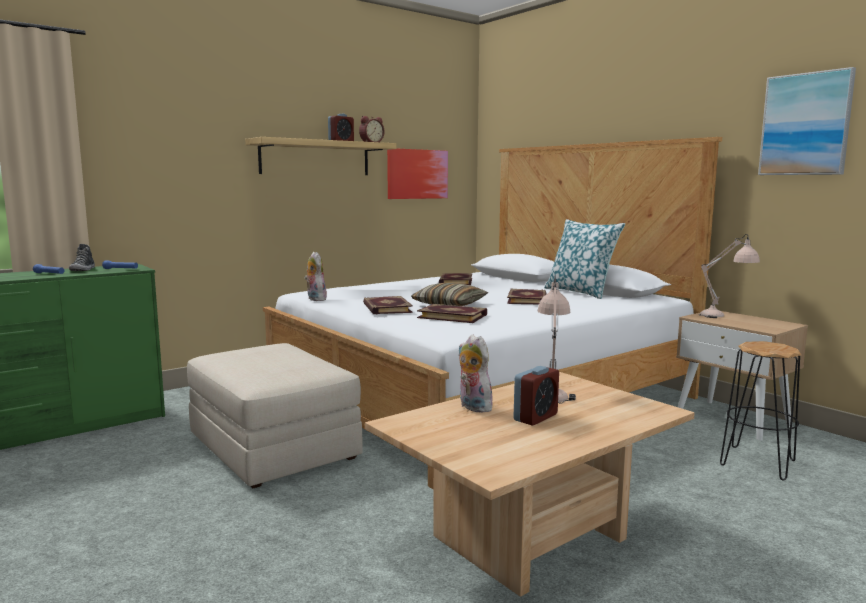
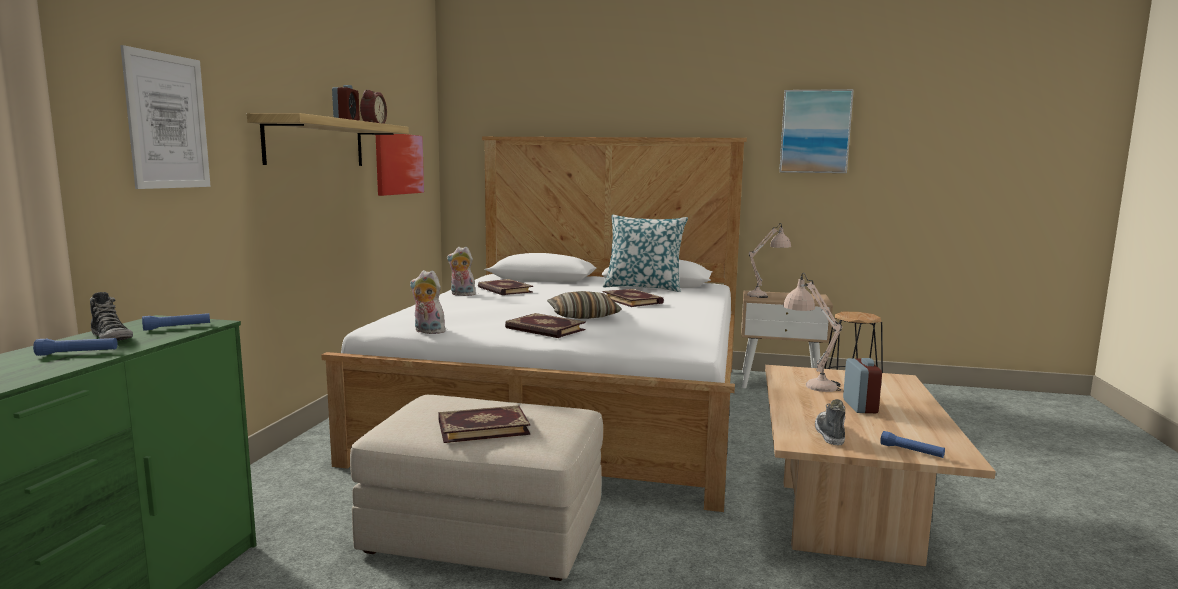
camera: 40 degrees left, 0 degrees up
book [417,304,487,323] -> book moved to [438,405,530,443]
plush toy [459,334,493,413] -> plush toy moved to [447,247,476,296]
none -> picture [120,45,211,189]
none -> shoe [815,399,845,445]
none -> blue flashlight [880,431,945,458]

